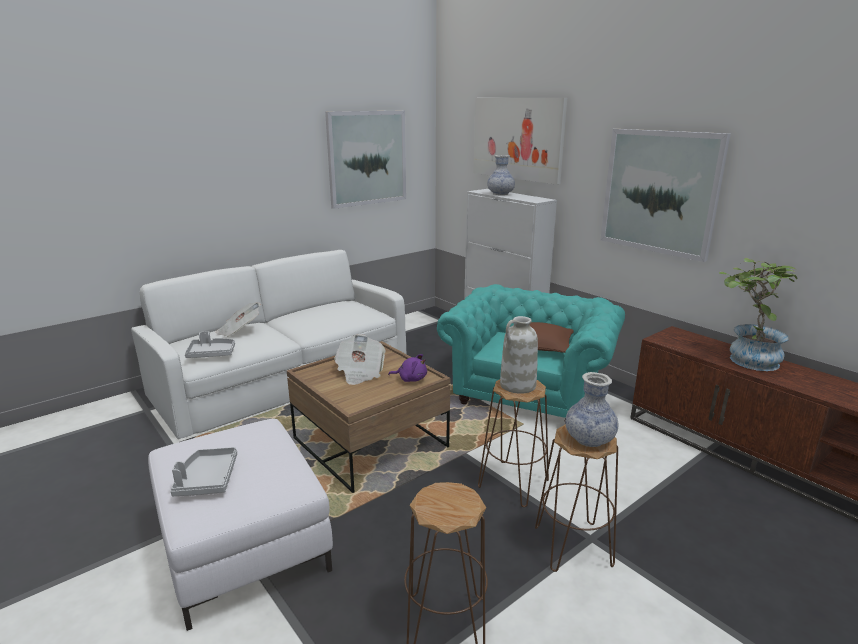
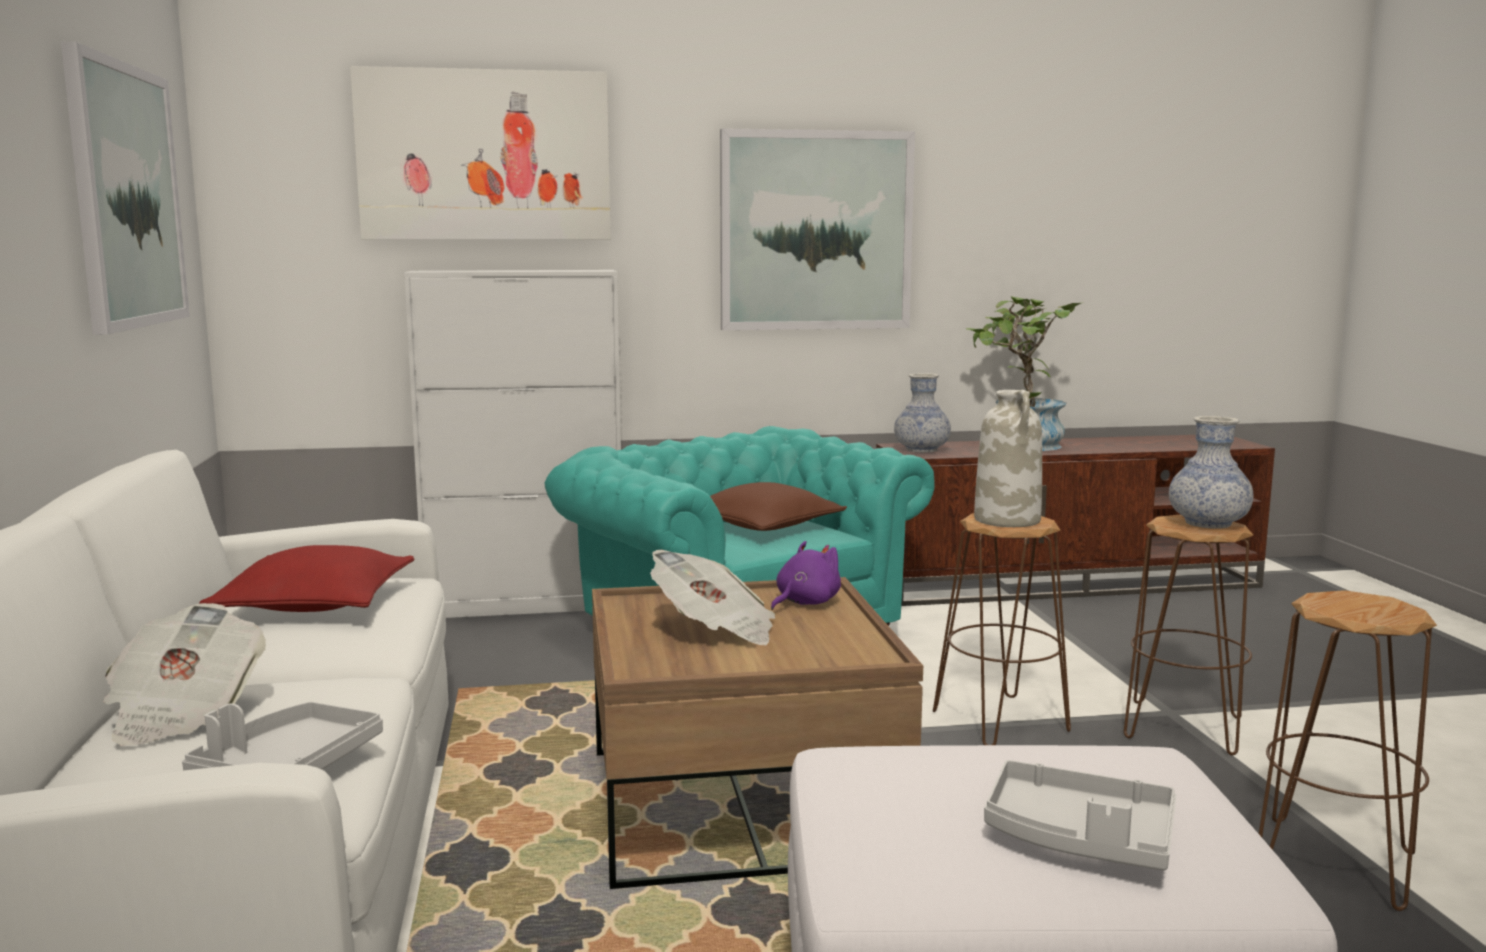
camera: 60 degrees left, 10 degrees down
vase [487,155,515,195] -> vase moved to [894,373,951,453]
none -> red pillow [199,545,415,612]

